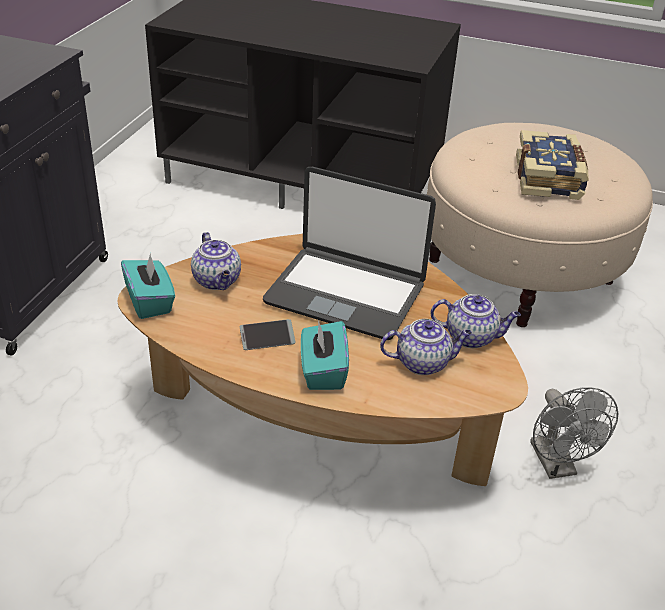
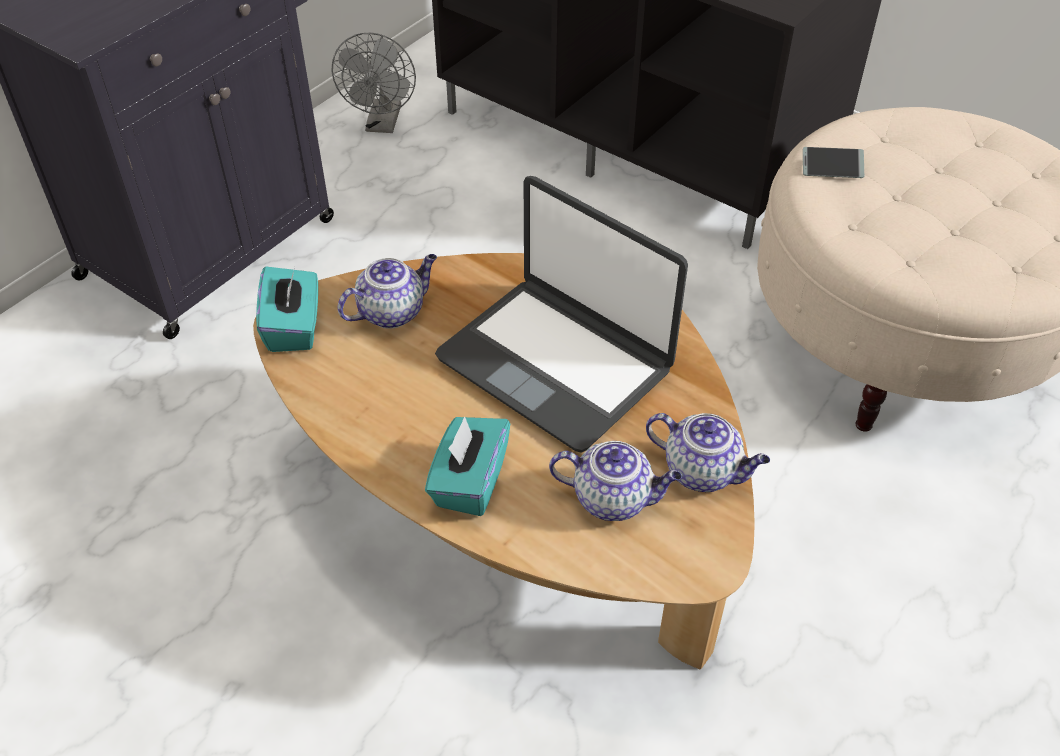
camera: 20 degrees right, 10 degrees up
teapot [191,232,241,290] -> teapot turned 120 degrees counterclockwise [338,254,437,329]
phone [240,319,296,350] -> phone moved to [803,147,864,178]
book [516,130,589,200] -> none
grey fan [530,387,618,479] -> grey fan moved to [332,32,416,133]

